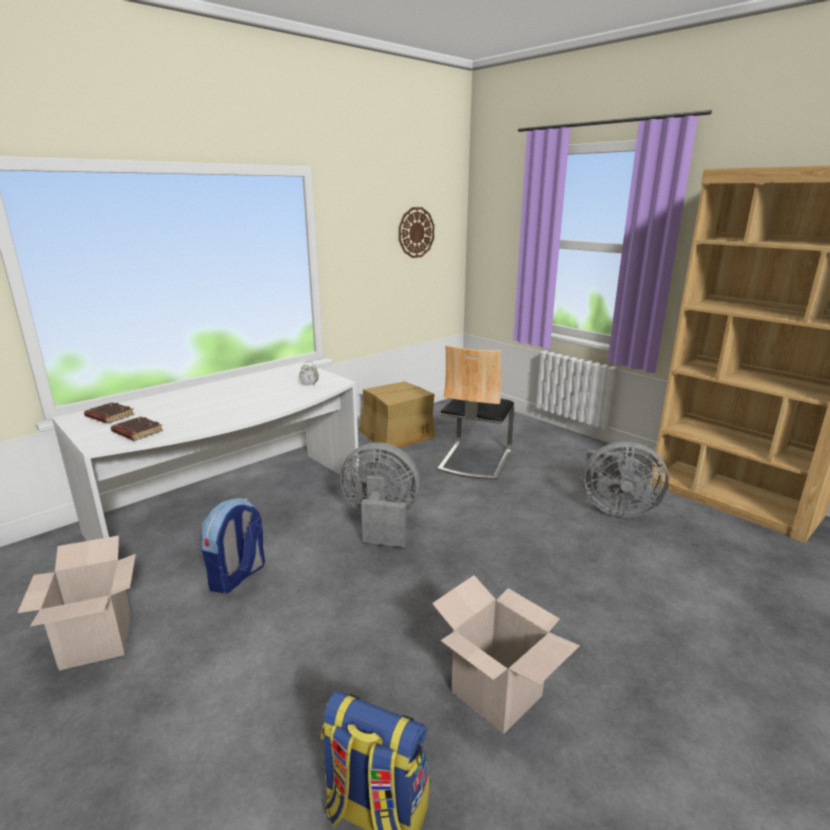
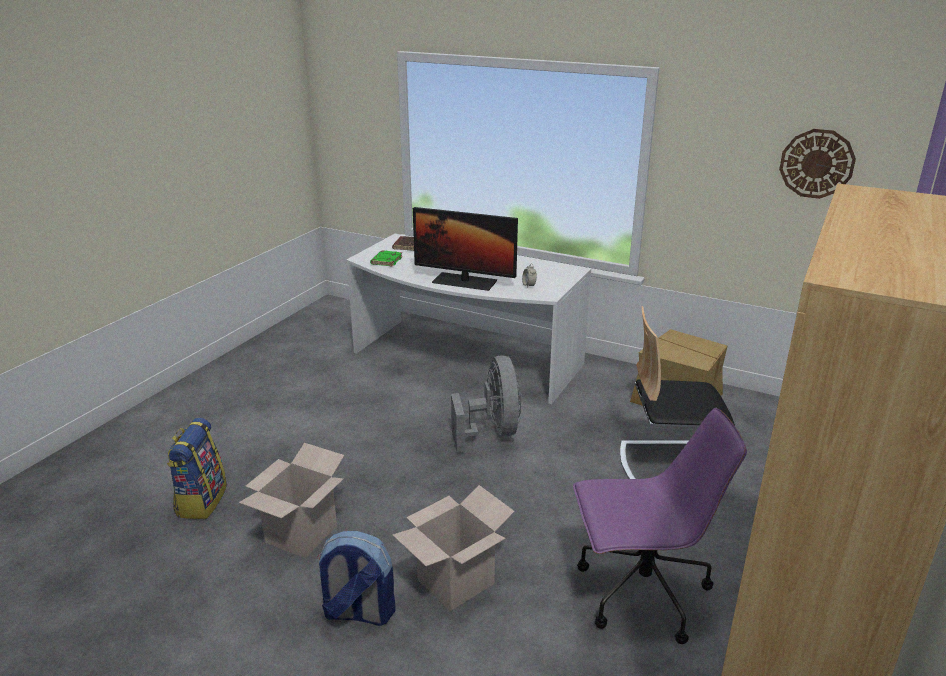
camera: 70 degrees right, 5 degrees up
cardboard box [17,536,136,671] -> cardboard box moved to [392,485,515,611]
brown book [111,416,163,441] -> green book [370,250,403,267]
backpack [201,498,265,593] -> backpack moved to [317,531,396,626]
grey fan [583,441,669,517] -> purple office chair [573,408,747,644]
none -> monitor [413,207,518,291]

